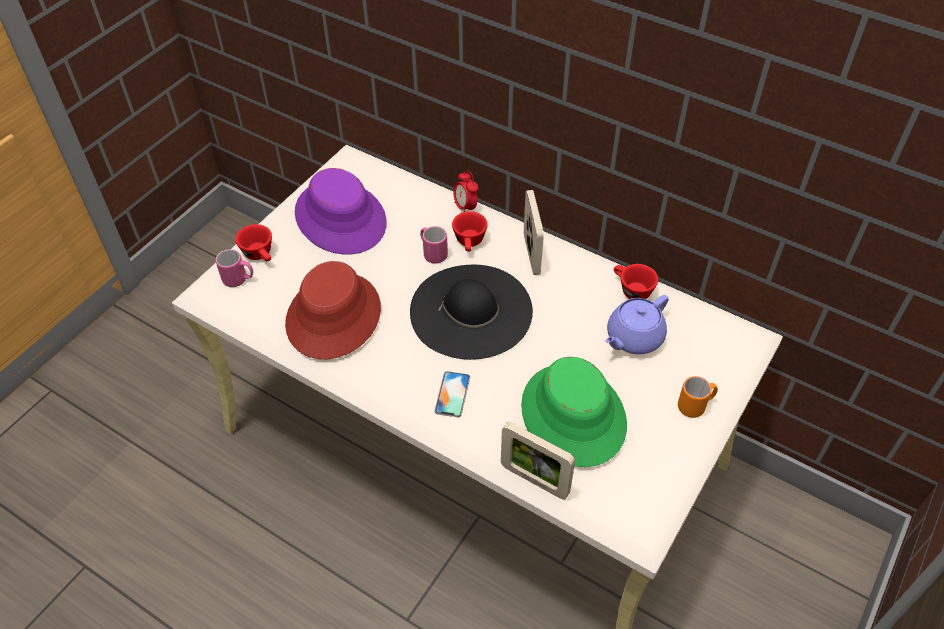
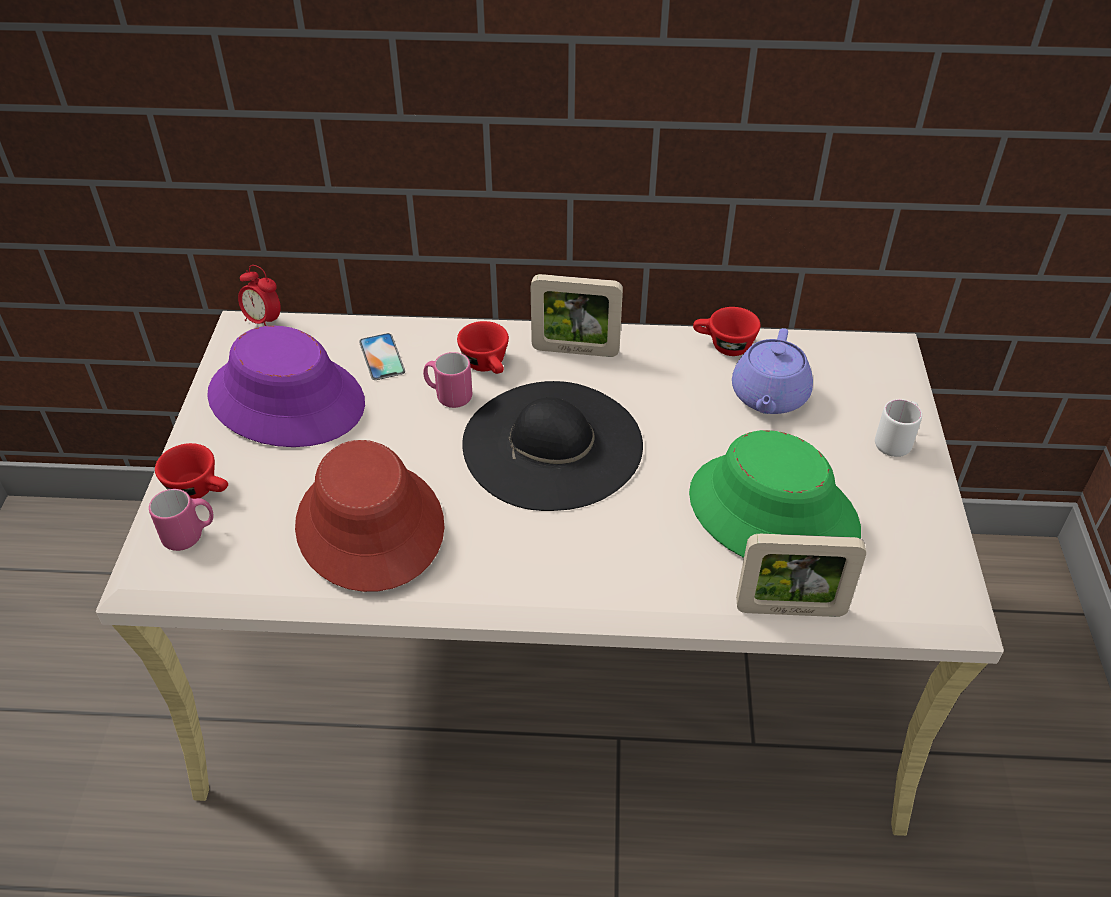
camera: 30 degrees left, 5 degrees down
phone [434,371,470,417] -> phone moved to [359,333,405,380]
alarm clock [453,170,479,212] -> alarm clock moved to [238,265,281,326]
picture frame [524,190,544,275] -> picture frame turned 135 degrees clockwise [531,274,623,357]
orange mug [678,376,718,418] -> white mug [875,399,922,457]

